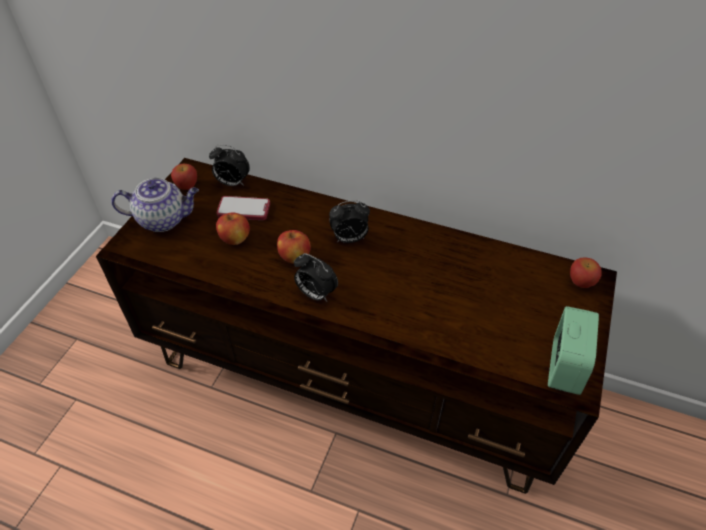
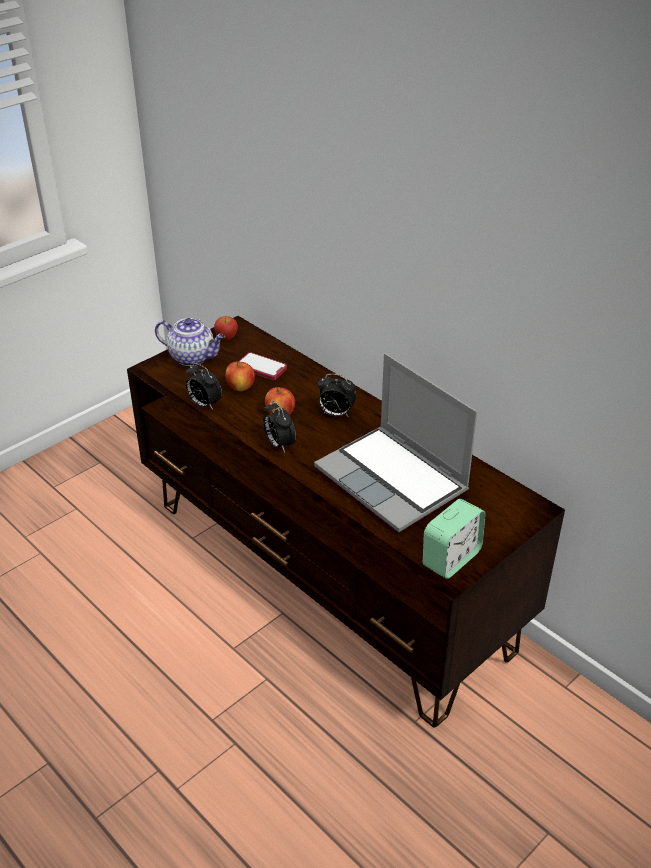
camera: 25 degrees right, 10 degrees down
alarm clock [209,145,250,186] -> alarm clock moved to [186,363,222,410]
apple [570,257,602,288] -> none
none -> laptop [314,353,477,532]

